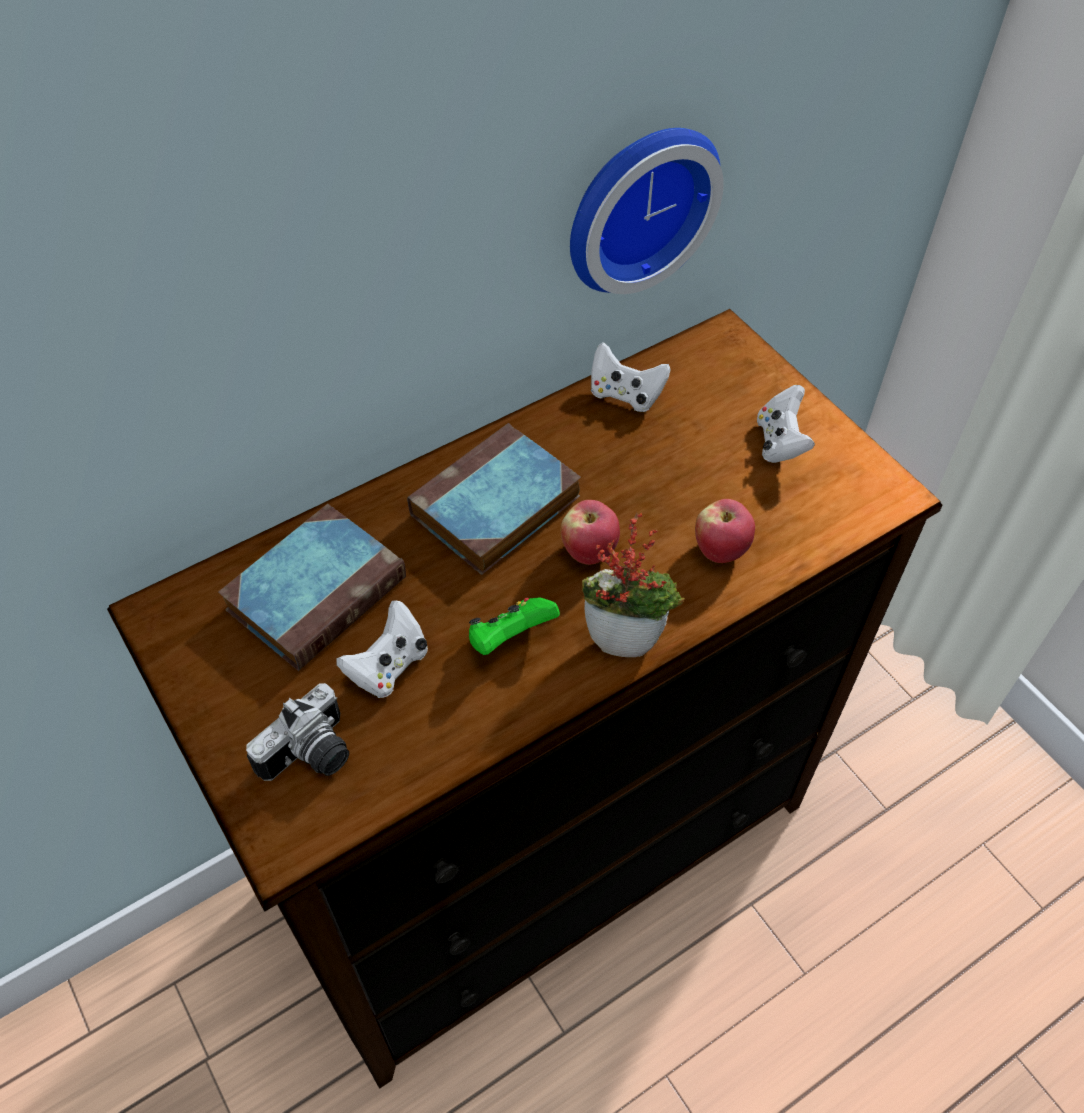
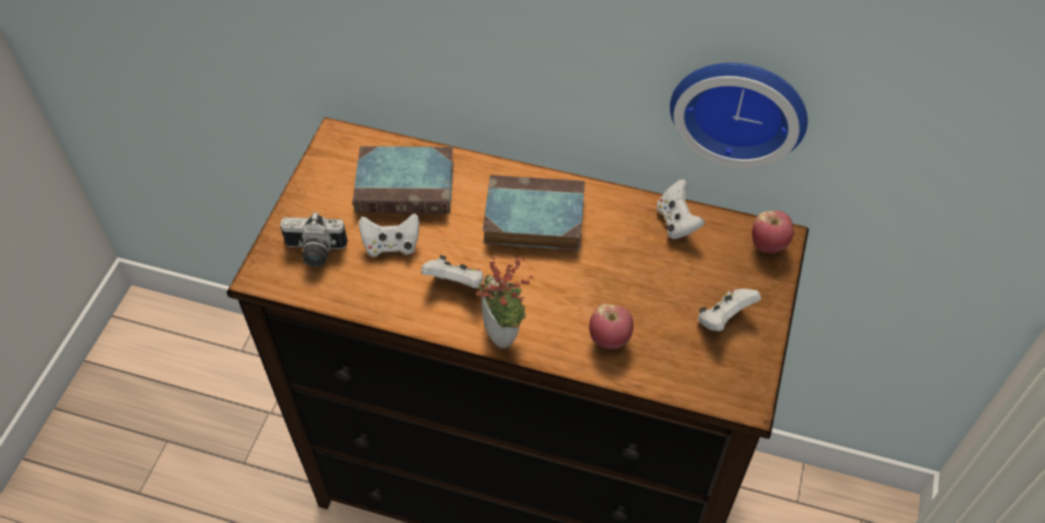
camera: 50 degrees right, 0 degrees up
green game controller [469,597,560,655] -> white game controller [421,255,483,288]
apple [561,500,620,565] -> apple moved to [752,211,794,253]

